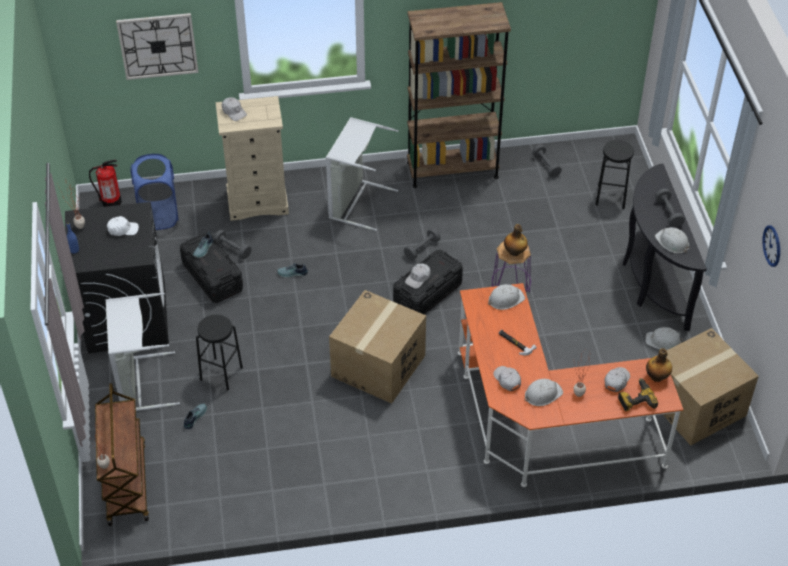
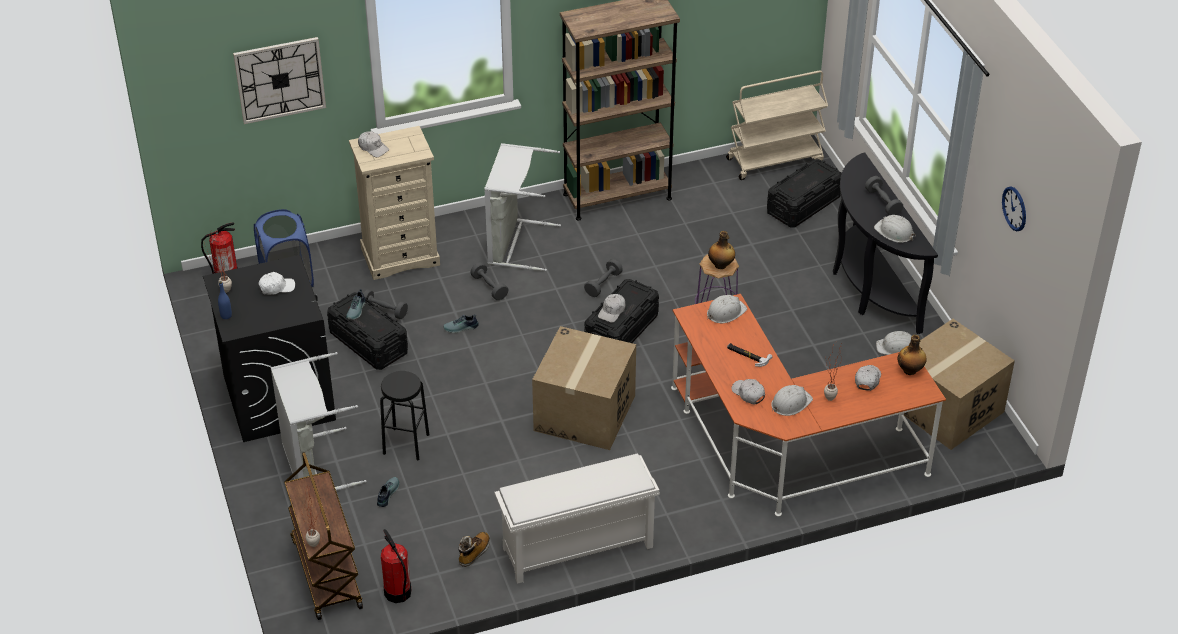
camera: 10 degrees left, 5 degrees down
grey dumbbell [532,145,562,178] -> grey dumbbell moved to [470,262,509,300]
black stool [595,140,634,209] -> black storage box [767,159,842,227]
power drill [618,378,658,411] -> none
none -> fire extinguisher [381,529,411,603]
none -> boot [458,532,490,567]
none -> white shoe rack [494,454,660,584]
none -> beige cart [726,71,828,180]

